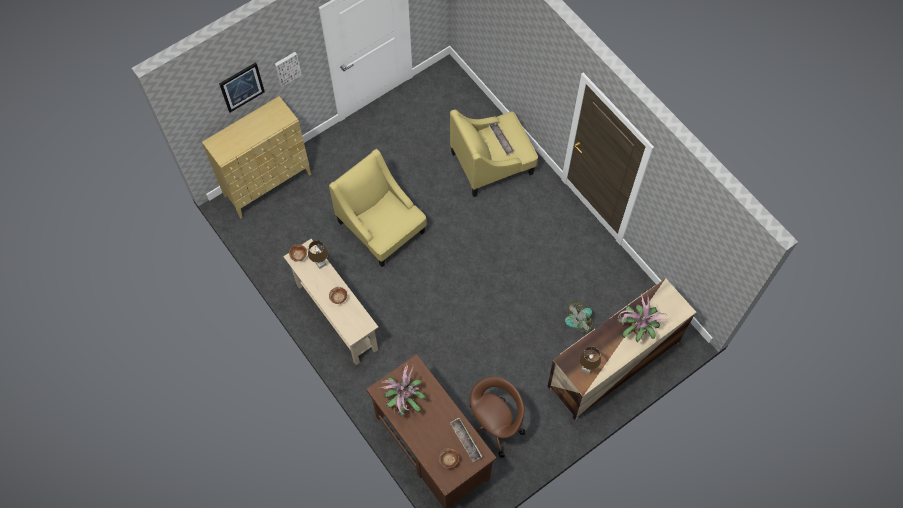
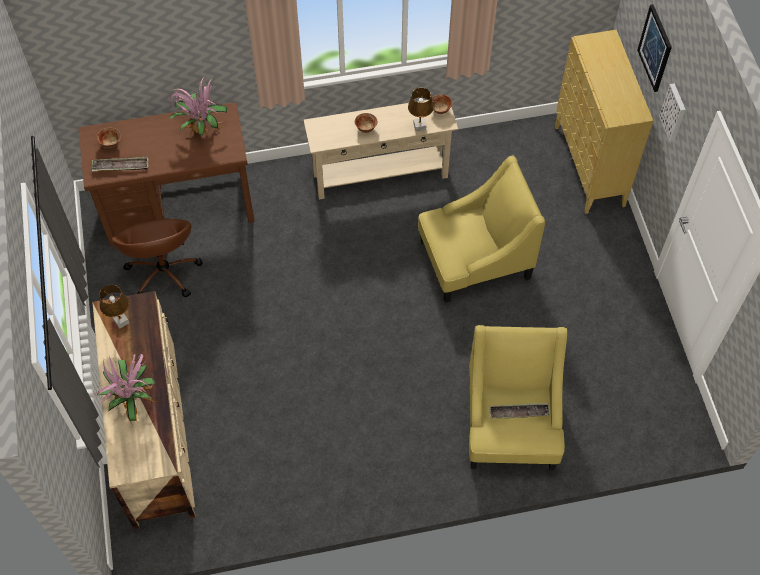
camera: 115 degrees right, 5 degrees down
fan [565,302,596,332] -> none

